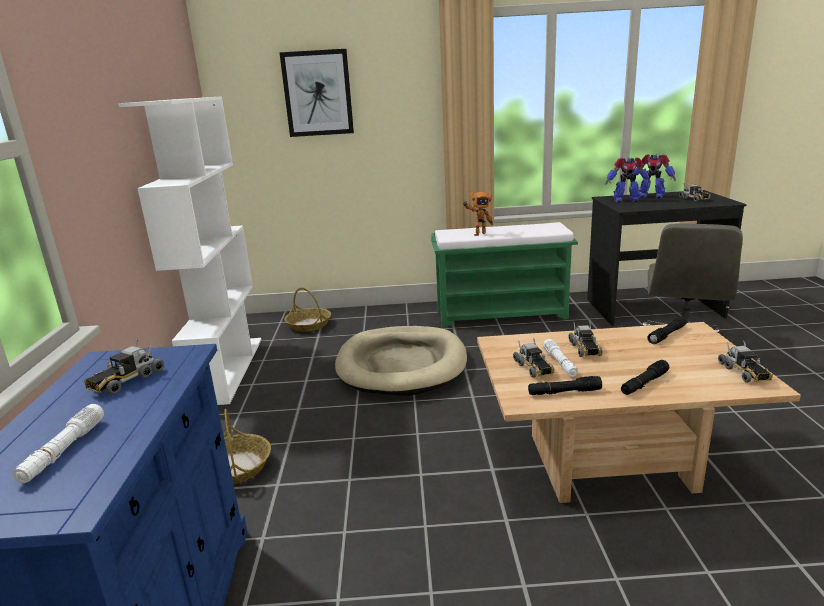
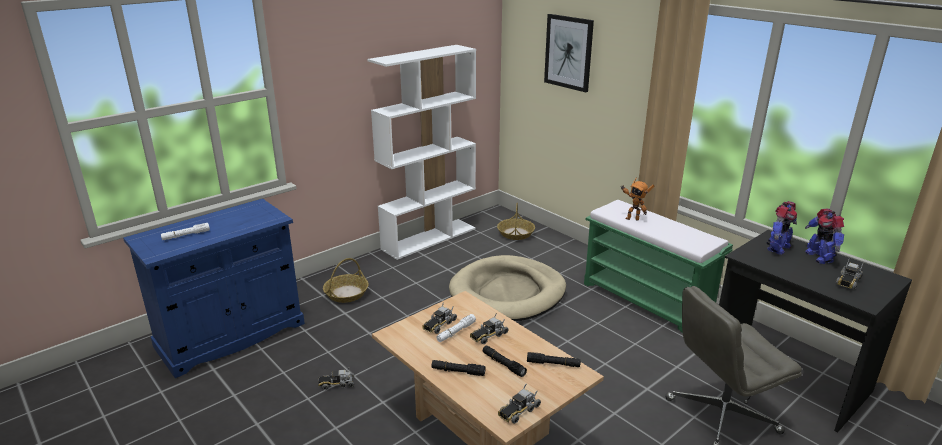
camera: 50 degrees right, 5 degrees up
toy truck [84,340,164,394] -> toy truck moved to [318,367,354,390]
black flashlight [528,376,602,395] -> black flashlight moved to [483,346,527,377]
toy robot [605,157,651,202] -> toy robot turned 105 degrees counterclockwise [766,201,797,255]

